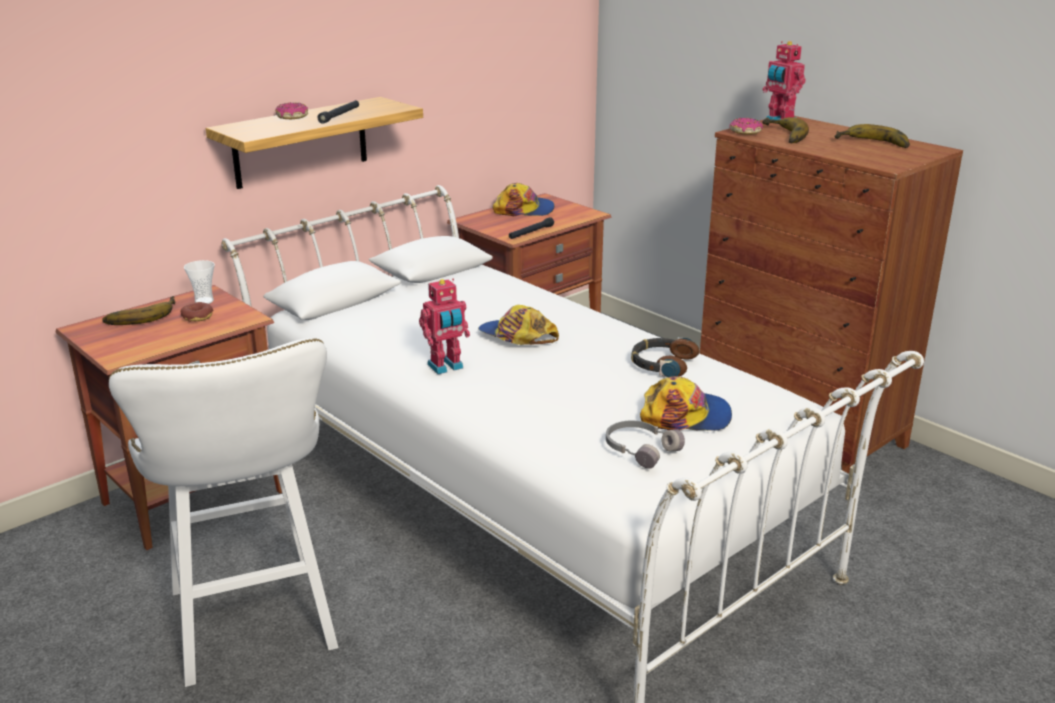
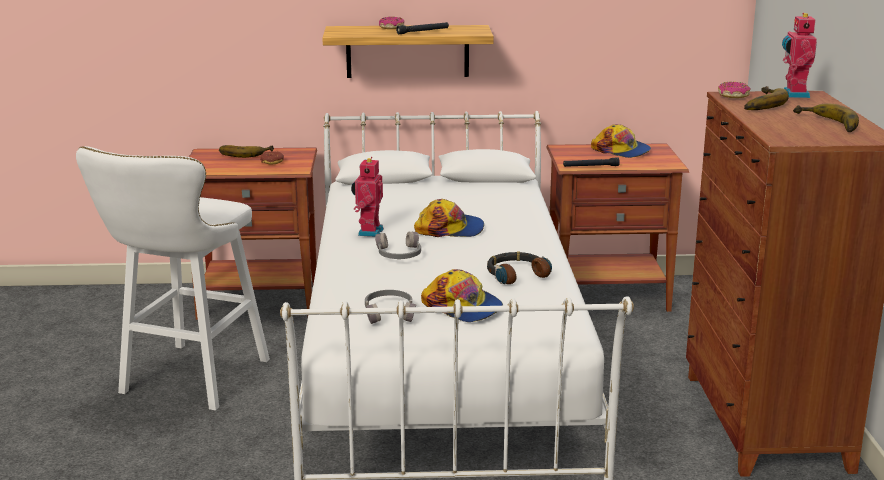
camera: 40 degrees right, 5 degrees down
cup [184,260,215,304] -> none
toy robot [419,279,470,374] -> toy robot turned 90 degrees clockwise [351,157,384,237]
cap [478,305,559,345] -> cap turned 105 degrees clockwise [414,199,484,237]
none -> grey headphones [375,232,421,259]

